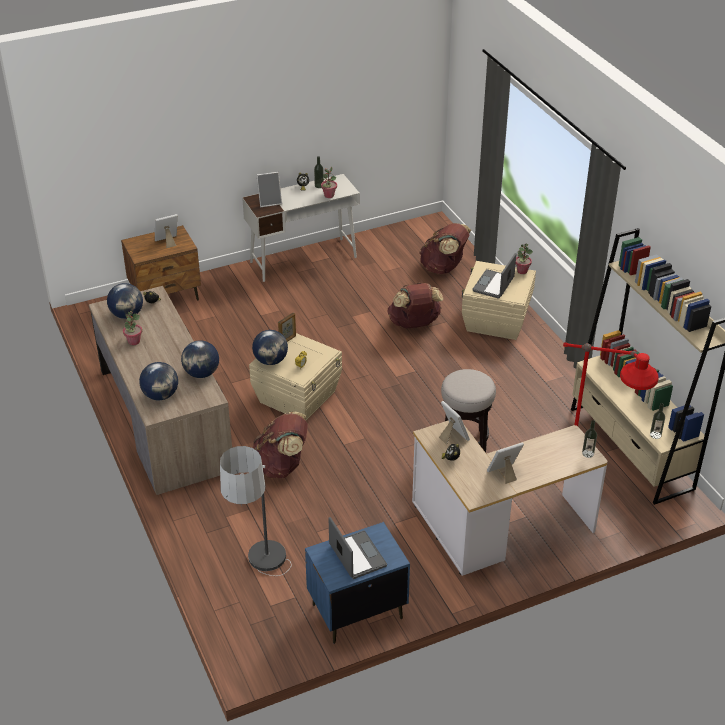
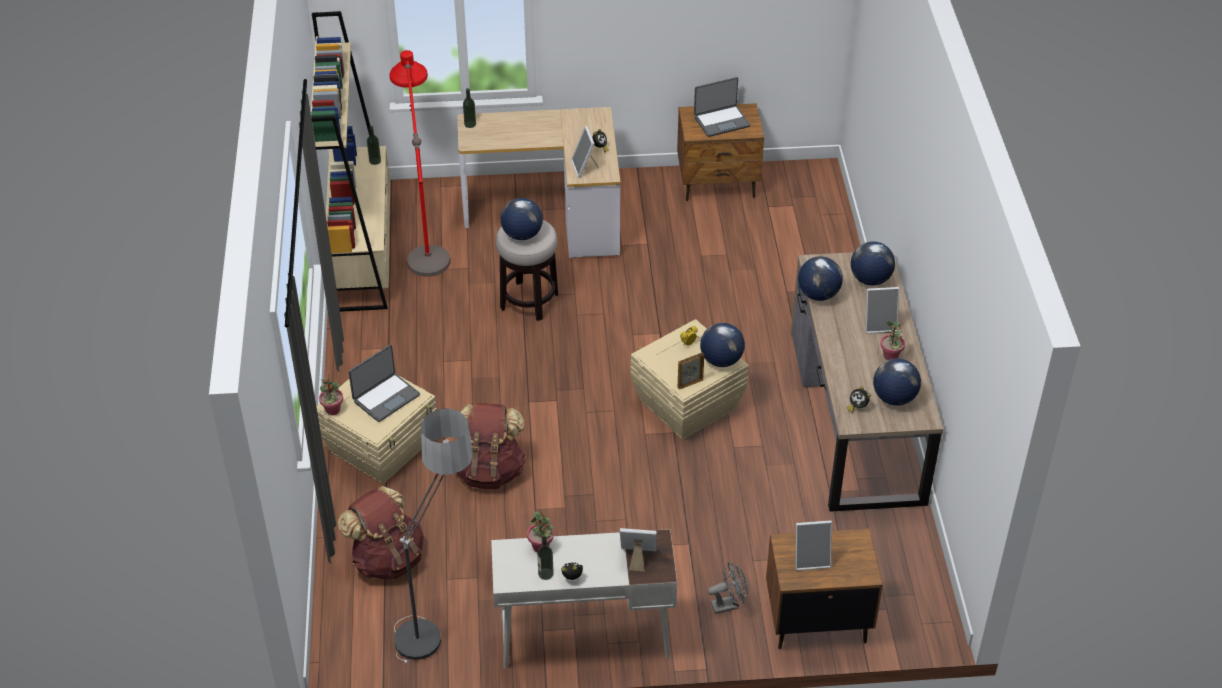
camera: 160 degrees left, 5 degrees up
floor lamp [220,446,292,576] -> floor lamp moved to [394,408,473,663]
brown backpack [253,411,308,478] -> none
blue nightstand [305,522,410,644] -> brown nightstand [677,104,764,201]
laptop [329,517,387,579] -> laptop turned 105 degrees counterclockwise [694,77,751,137]
picture frame [487,442,524,484] -> picture frame moved to [866,287,899,333]
none -> globe [500,198,543,240]
none -> grey fan [708,562,748,614]

